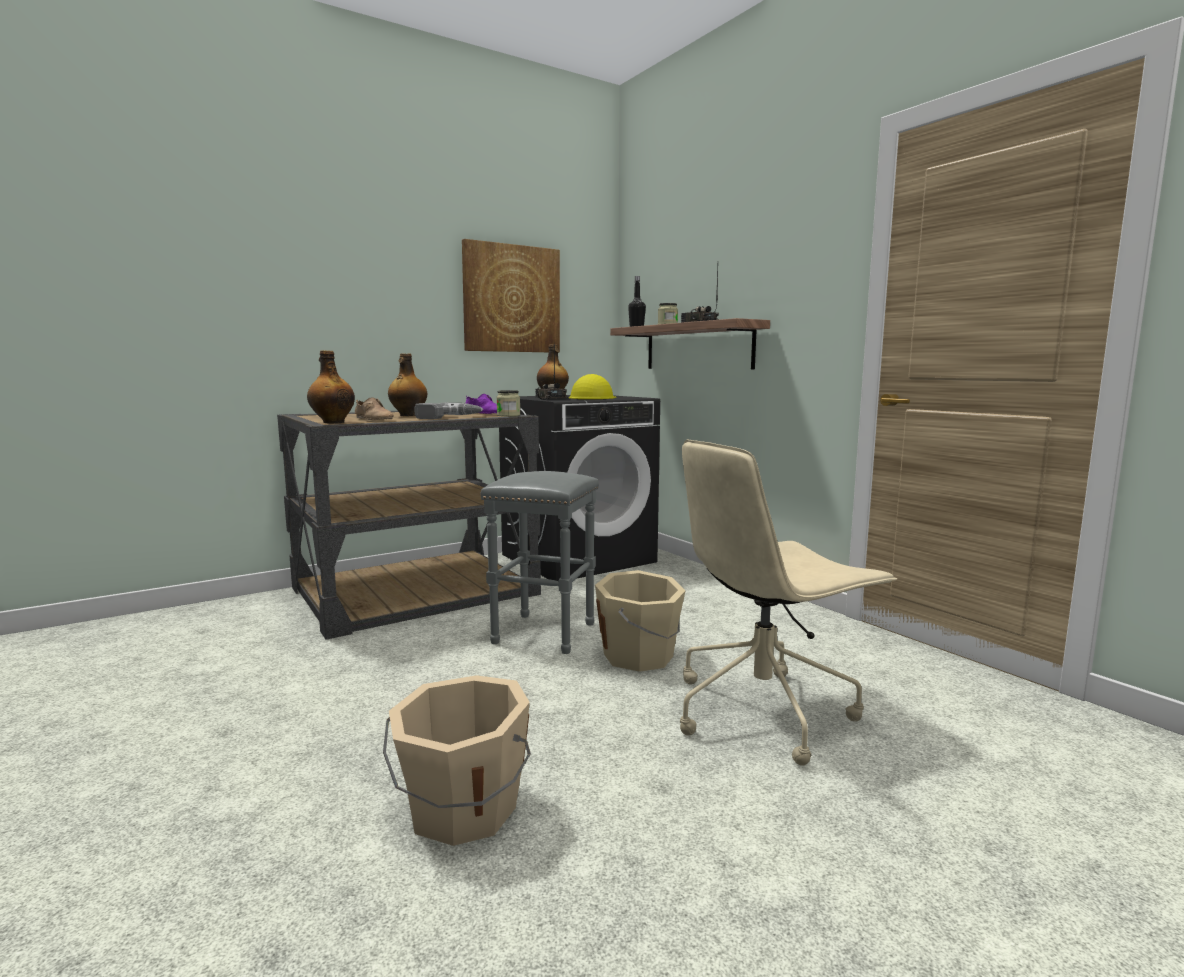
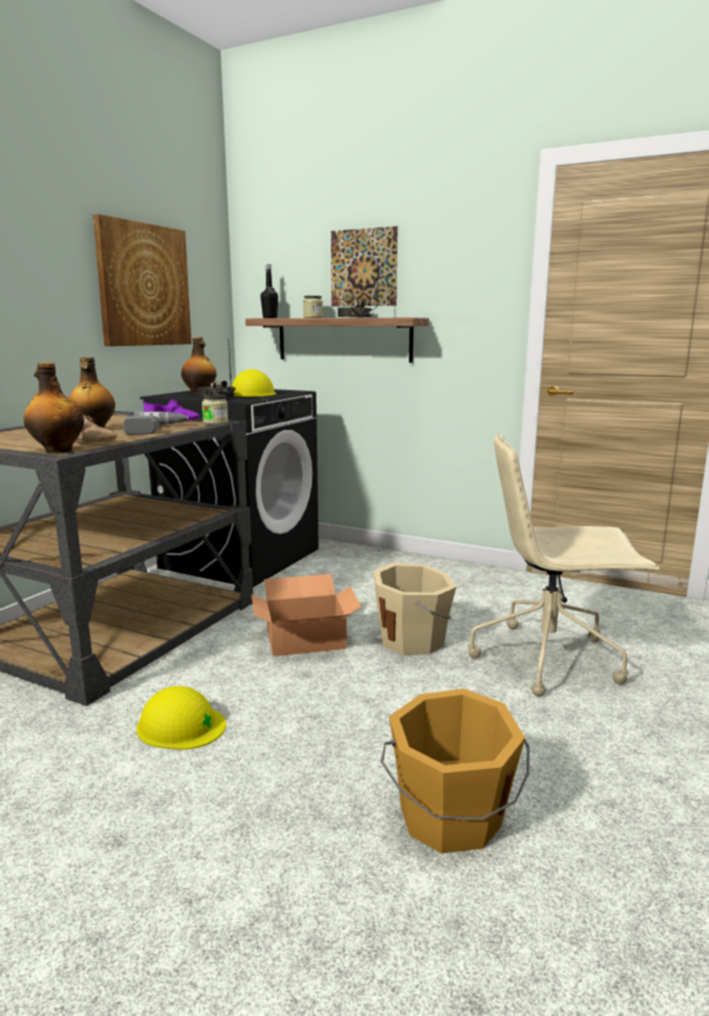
camera: 30 degrees left, 5 degrees up
beige bucket [383,675,531,846] -> orange bucket [380,689,529,853]
grey stool [481,471,599,654] -> cardboard box [251,574,362,656]
beige office chair [680,439,897,765] -> beige office chair turned 60 degrees clockwise [468,432,660,696]
none -> yellow hard hat [136,686,226,750]
none -> picture [331,226,398,307]

